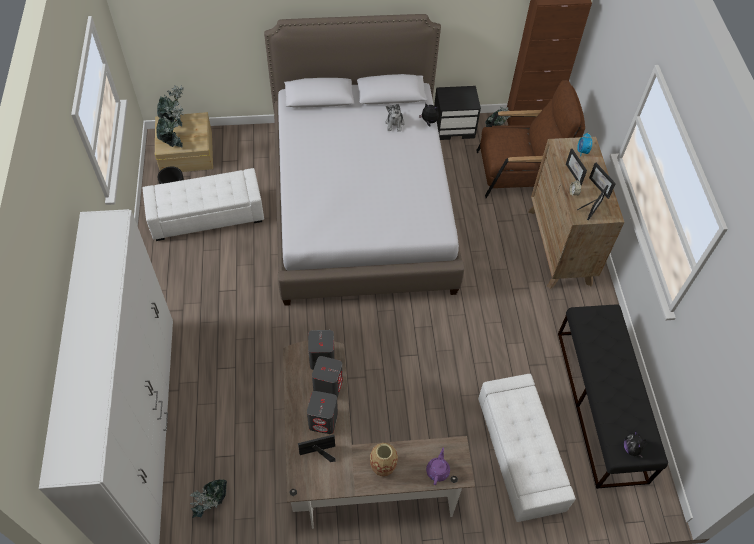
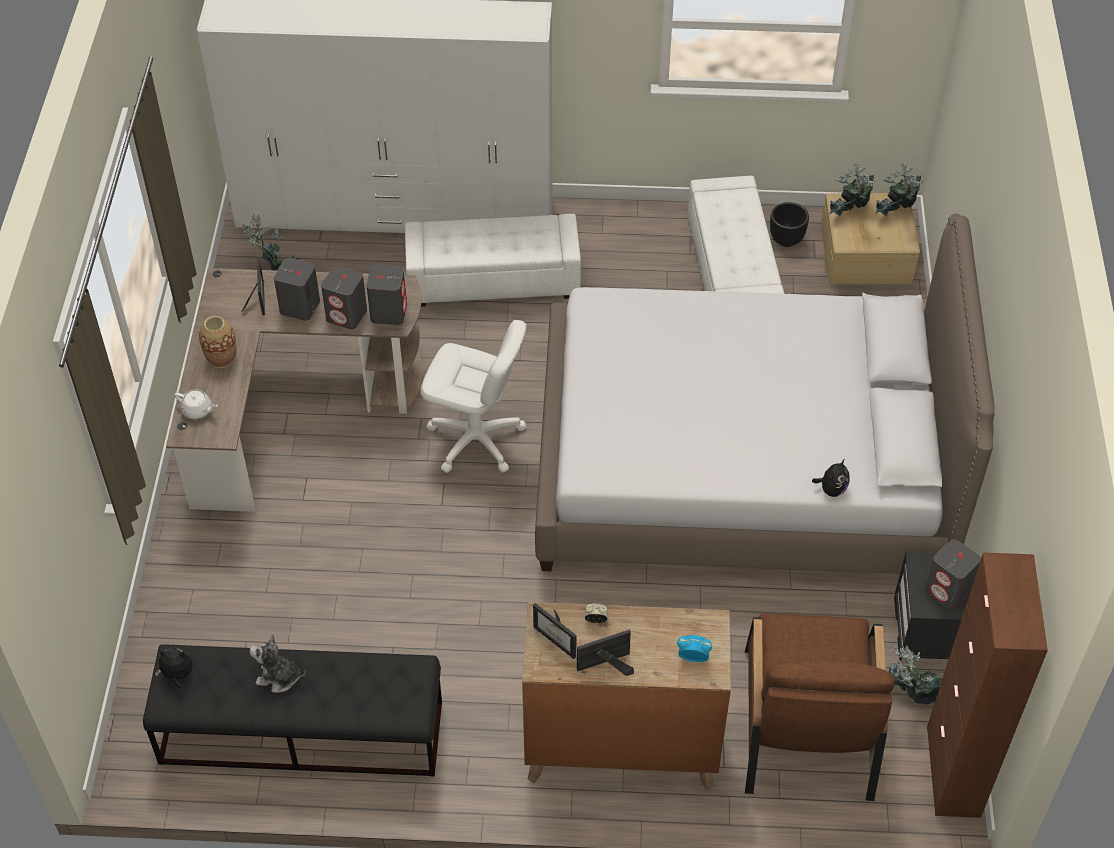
camera: 100 degrees right, 5 degrees down
plush toy [385,104,405,132] -> plush toy moved to [249,634,306,693]
purple teapot [426,447,450,485] -> white teapot [174,389,218,419]
white ottoman [478,374,576,522] -> white ottoman moved to [405,214,581,307]
picture frame [566,149,587,186] -> none
none -> white office chair [420,320,527,473]
none -> grey speaker [925,539,981,609]

